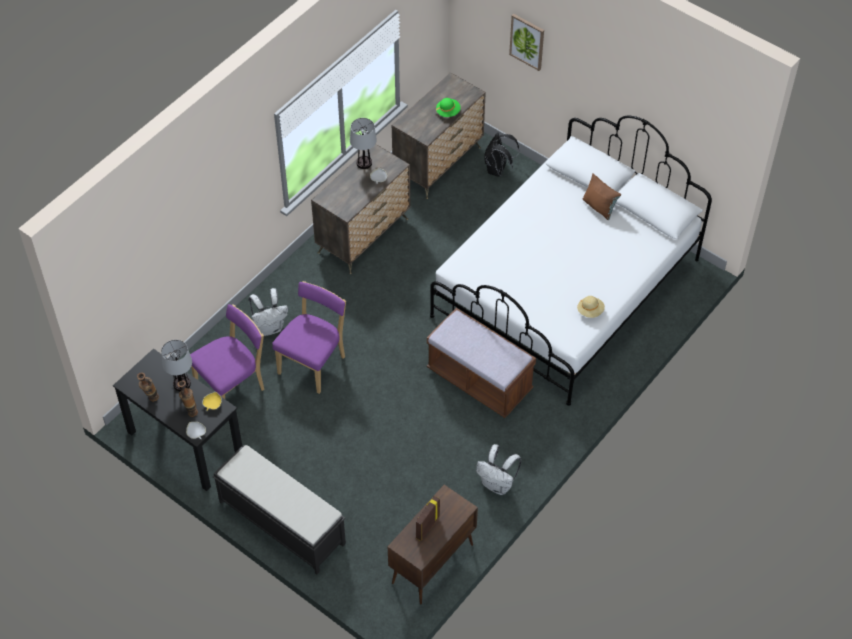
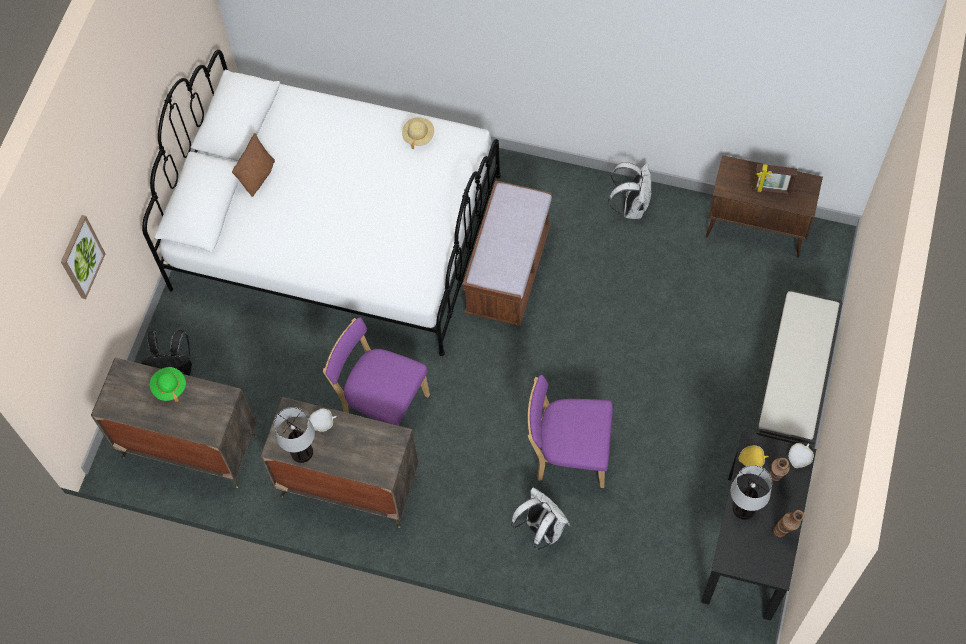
camera: 110 degrees left, 10 degrees up
purple chair [190,304,265,399] -> purple chair moved to [323,318,430,426]

